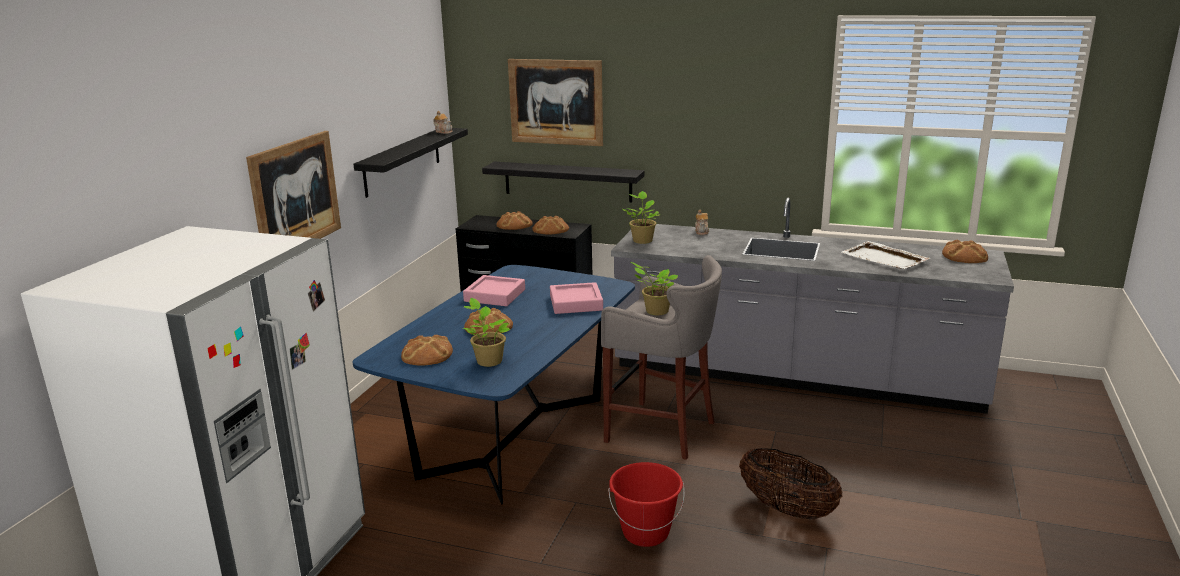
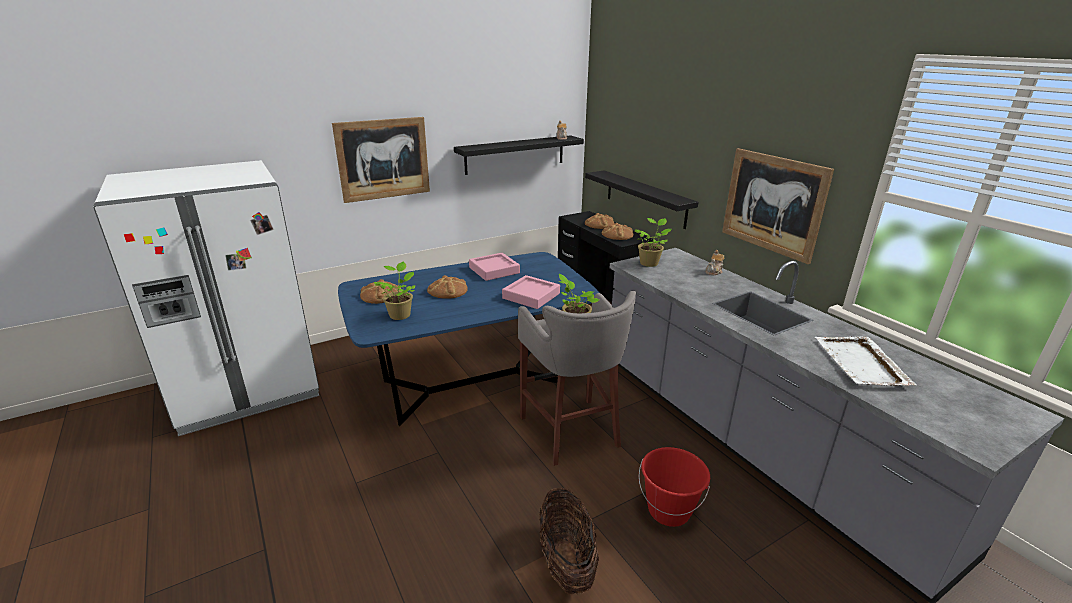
camera: 40 degrees right, 5 degrees up
picture [508,59,603,146] -> picture moved to [722,148,834,264]
red bucket [608,462,685,547] -> red bucket moved to [639,447,710,527]
bread [942,240,988,263] -> none

